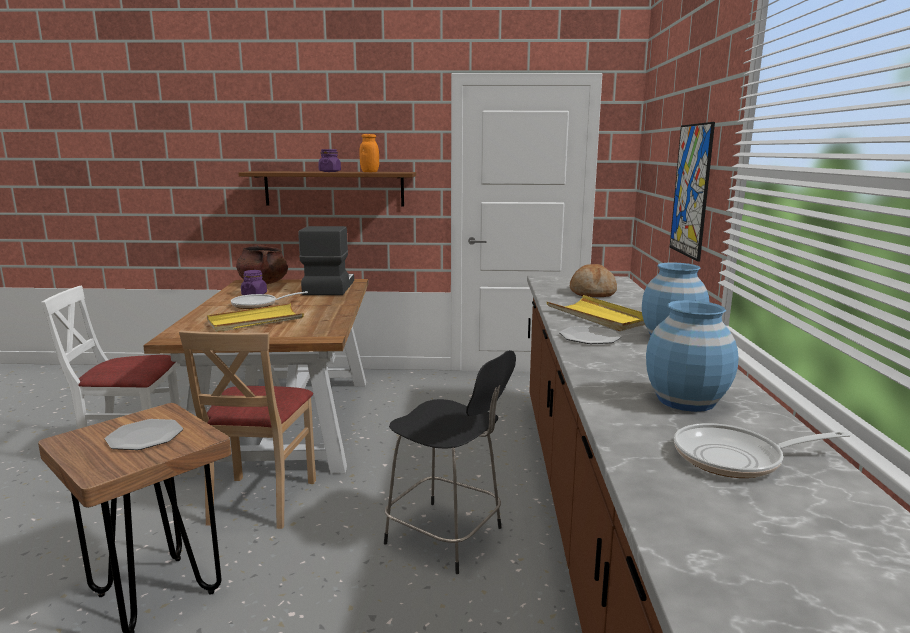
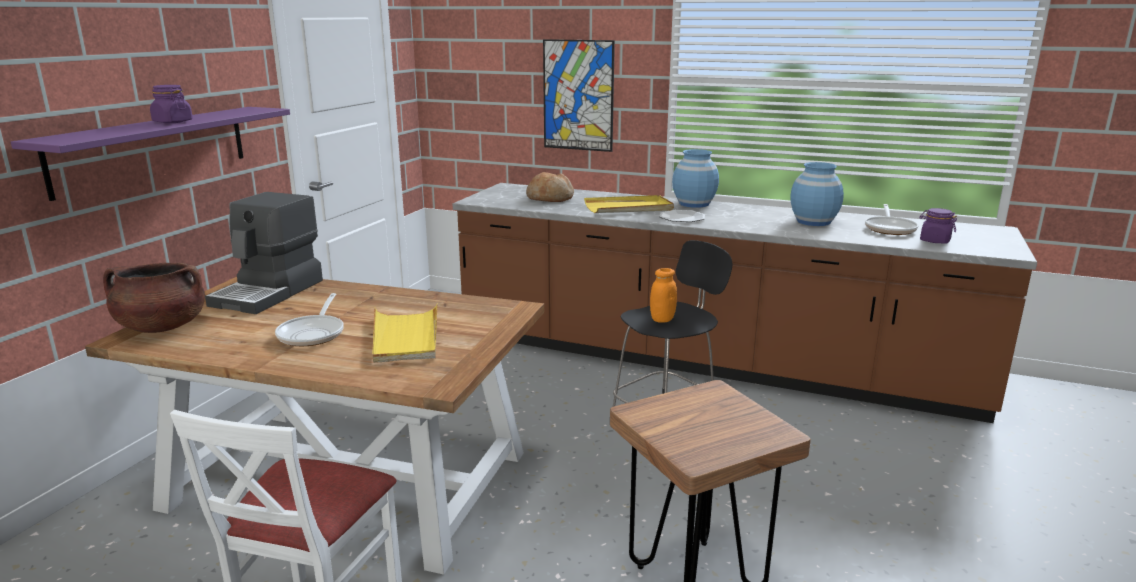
camera: 70 degrees left, 5 degrees up
plate [105,419,183,450] -> none
beige chair [179,331,316,529] -> none
brown shelf [238,171,416,206] -> purple shelf [11,107,290,201]
purple jar [241,270,267,295] -> purple jar moved to [919,208,957,244]
coffee machine [298,226,354,295] -> coffee machine turned 90 degrees counterclockwise [205,192,323,314]
orange jar [359,134,379,172] -> orange jar moved to [650,268,677,323]

